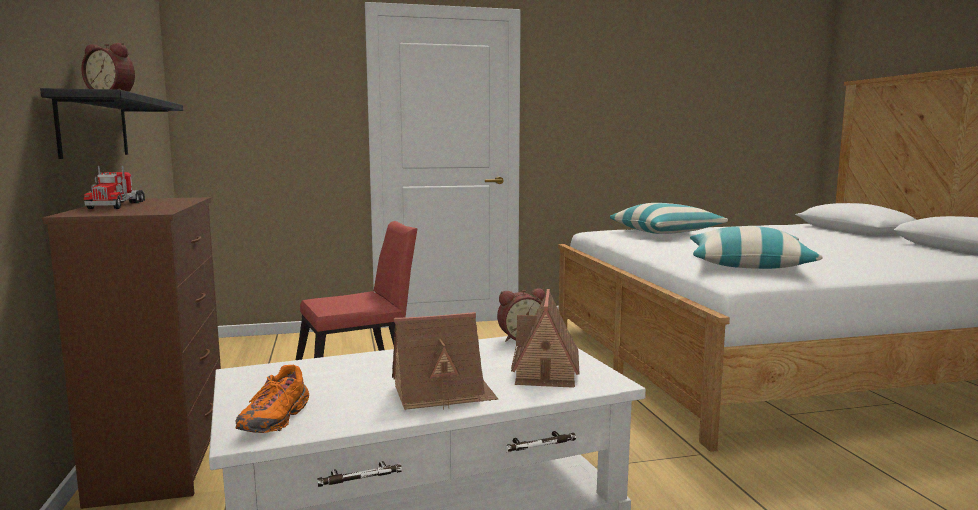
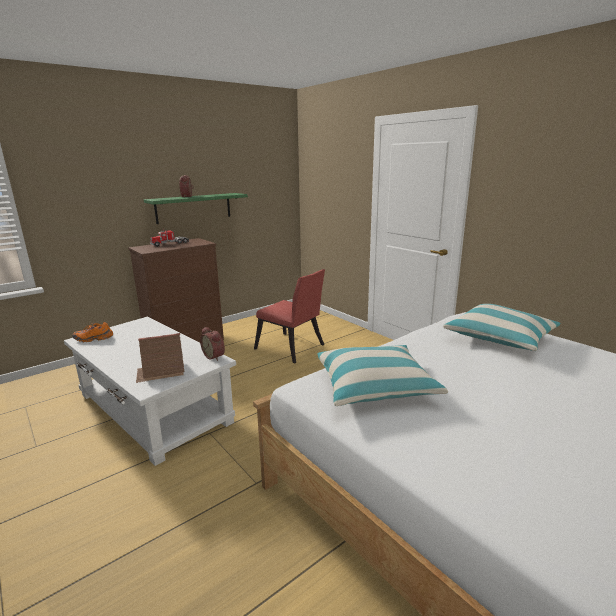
camera: 65 degrees right, 10 degrees up
black shelf [40,88,183,159] -> green shelf [144,193,248,224]
toy house [392,312,498,410] -> none

